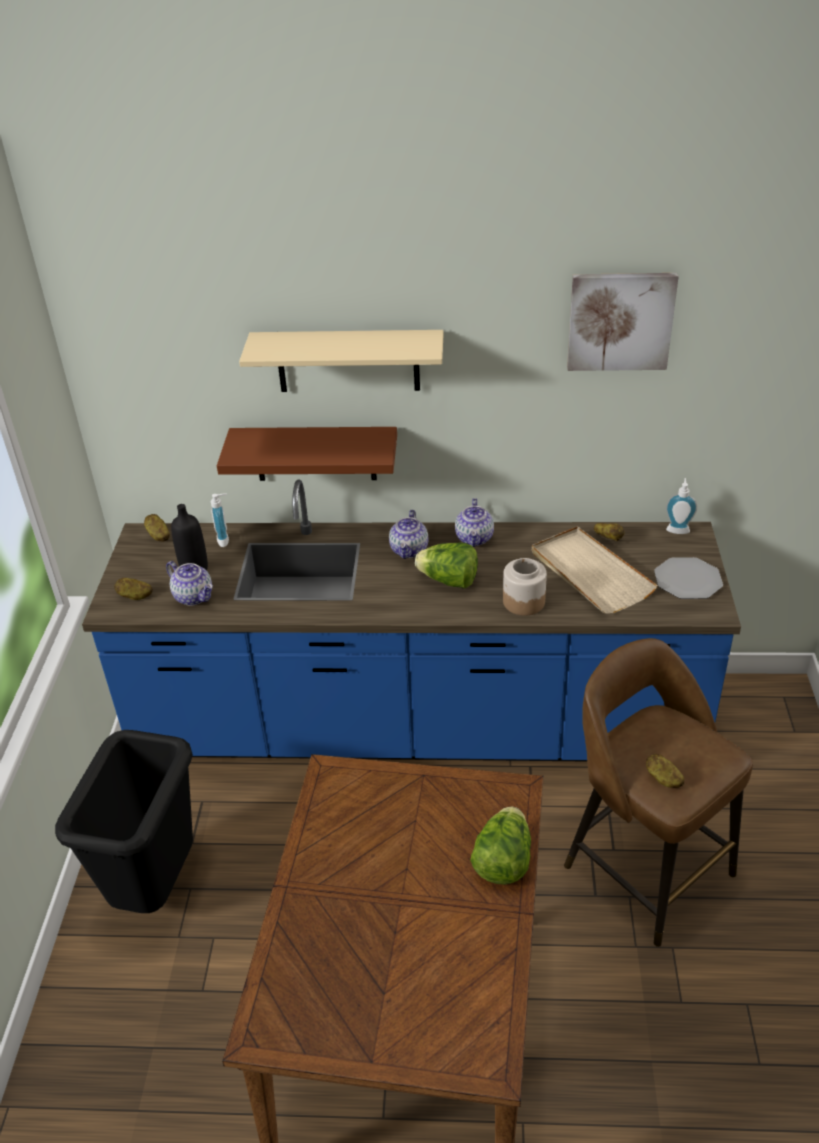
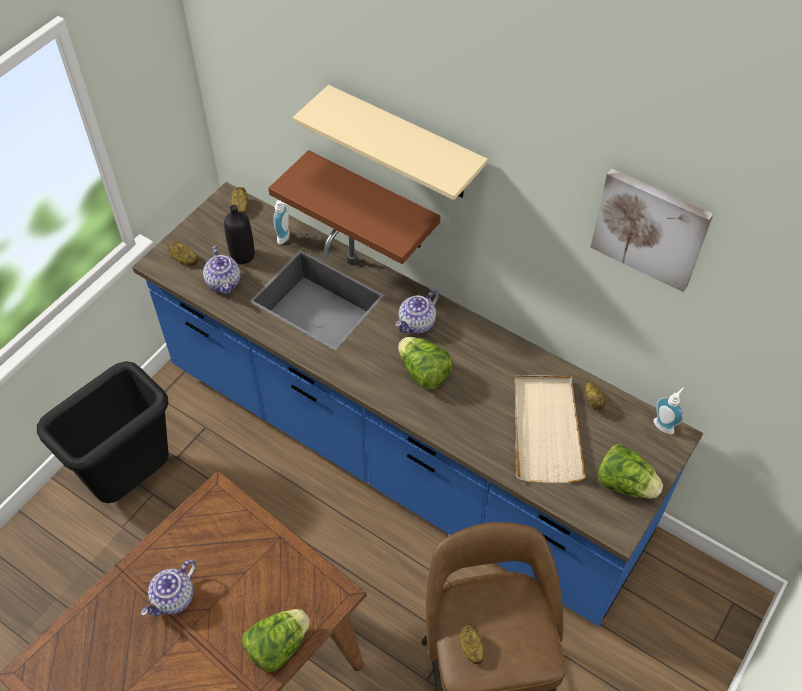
camera: 30 degrees right, 15 degrees up
teapot [455,498,494,547] -> teapot moved to [141,560,196,616]
jar [503,558,547,616] -> none
plate [654,557,723,599] -> lettuce [597,444,663,499]

